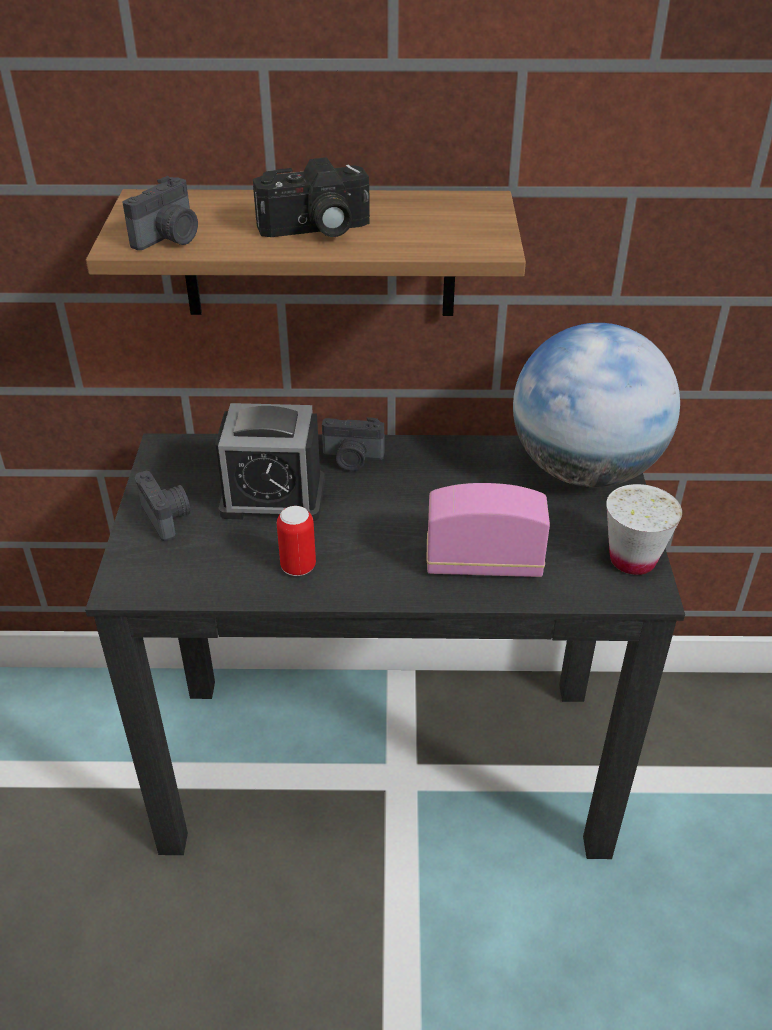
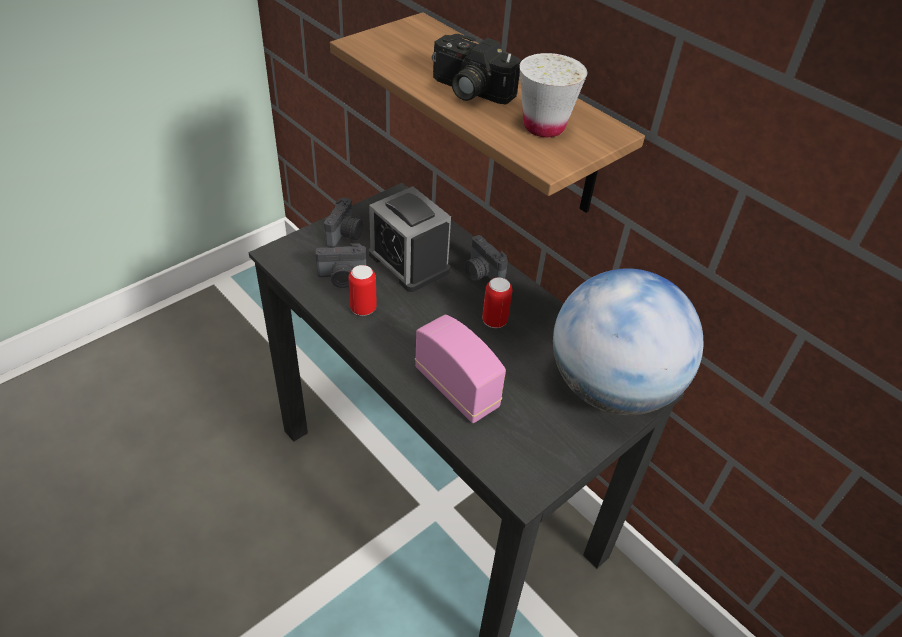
camera: 45 degrees right, 5 degrees up
camera [122,176,198,250] -> camera moved to [316,243,366,288]
white cup [606,484,682,575] -> white cup moved to [519,53,587,137]
none -> can [482,277,512,328]

